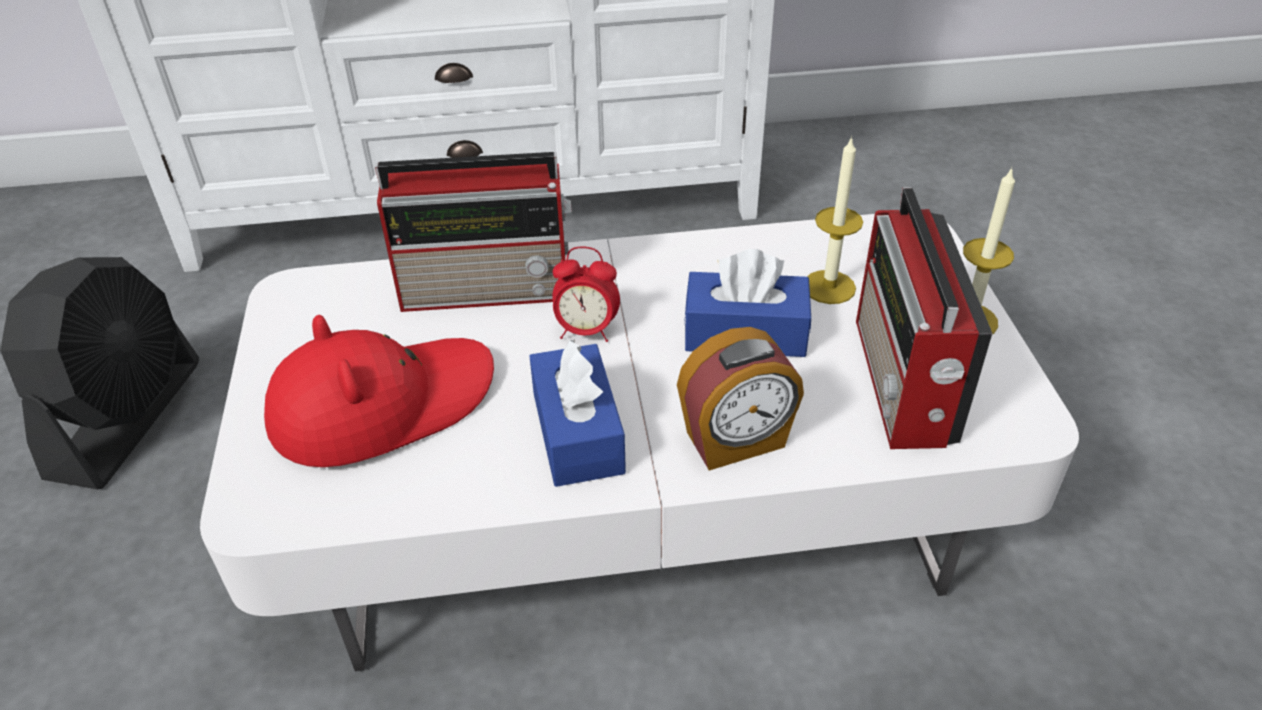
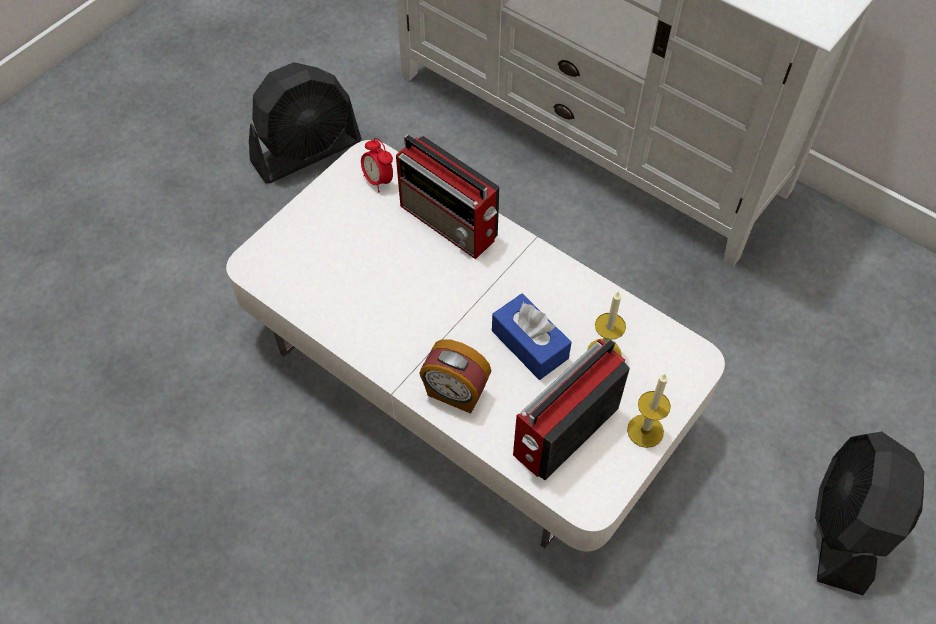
camera: 45 degrees right, 15 degrees up
red hat [264,315,494,467] -> none
blue tissue box [529,339,626,487] -> none
alarm clock [552,246,620,342] -> alarm clock moved to [361,138,393,192]
none -> black fan [815,431,924,595]

